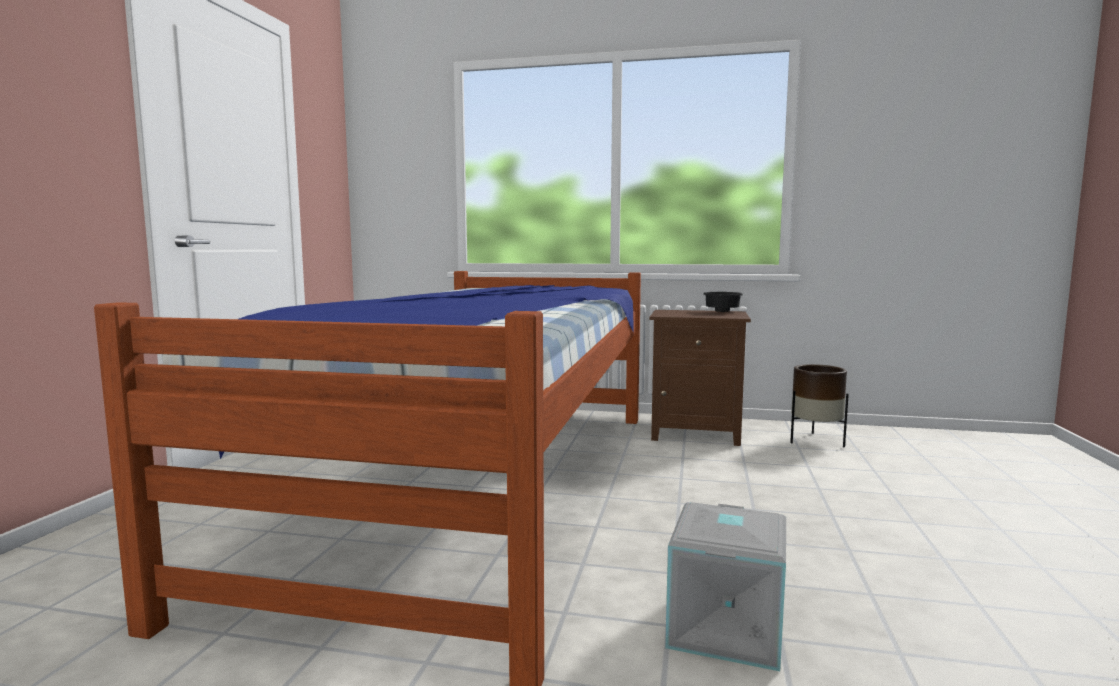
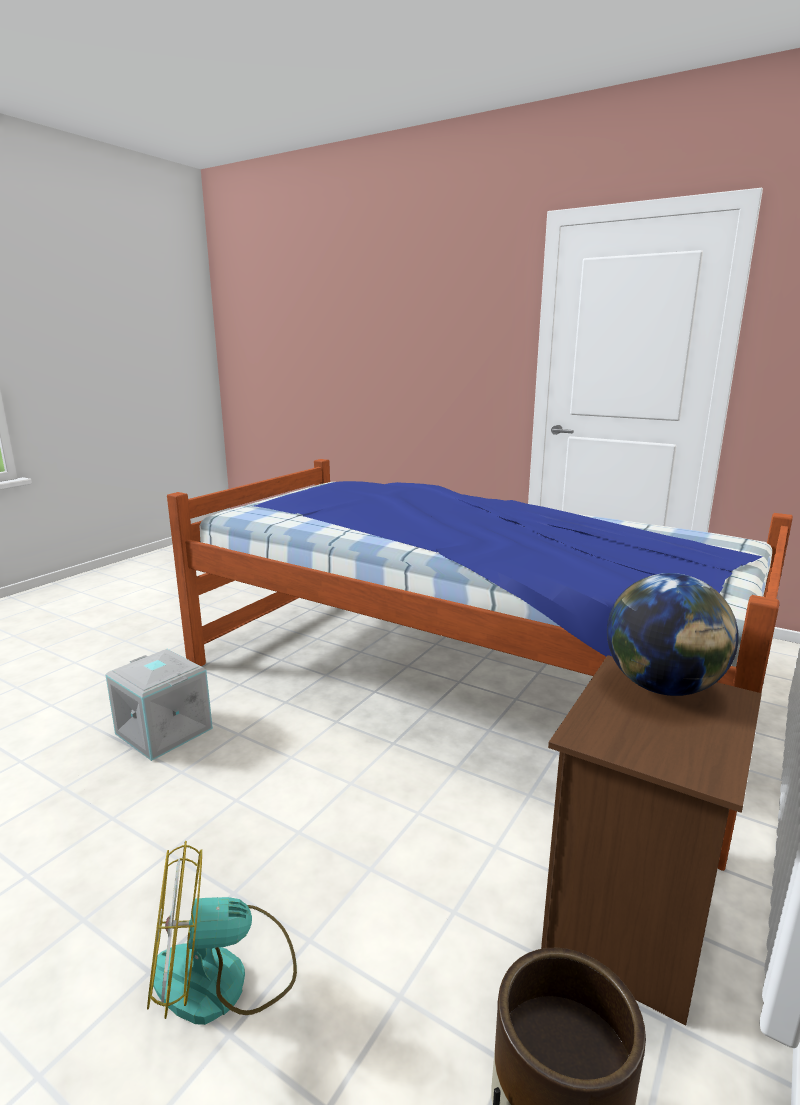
camera: 110 degrees right, 10 degrees up
black bowl [703,292,743,312] -> none
none -> fan [147,841,297,1025]
none -> globe [607,573,739,696]

